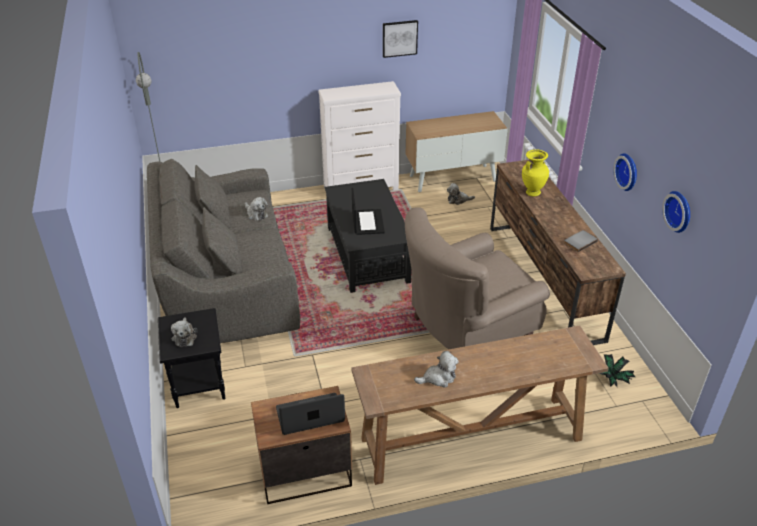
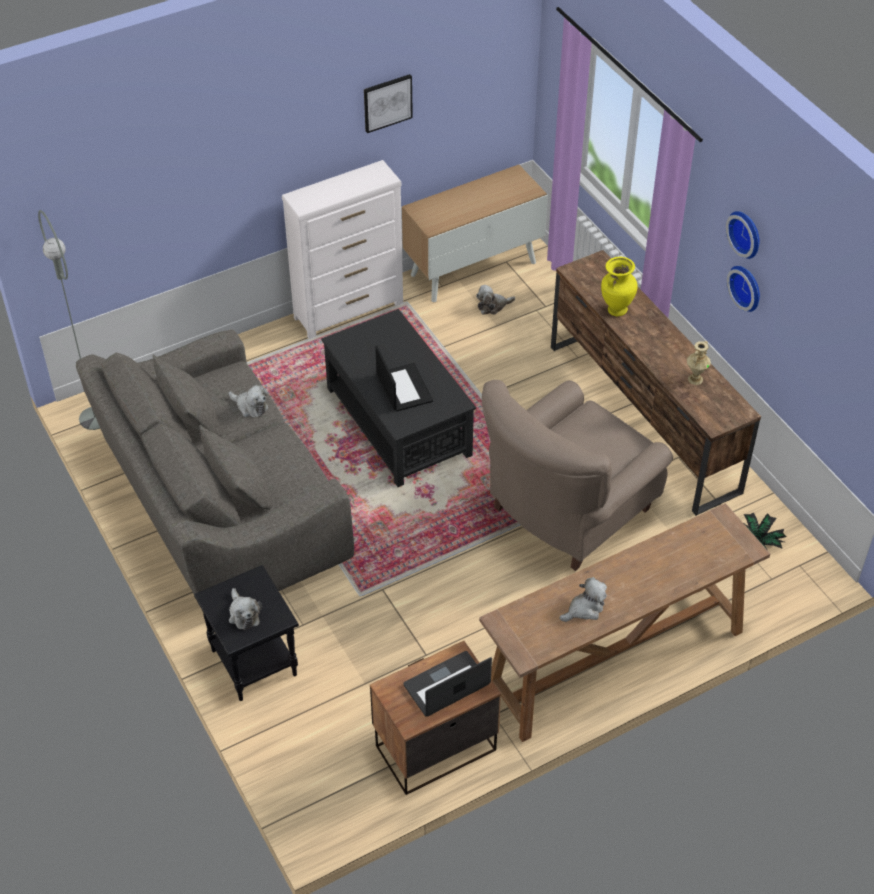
camera: 15 degrees left, 10 degrees up
grey book [564,230,598,252] -> beige vase [687,341,711,385]
wall clock [662,191,690,233] -> wall clock moved to [726,211,759,259]

